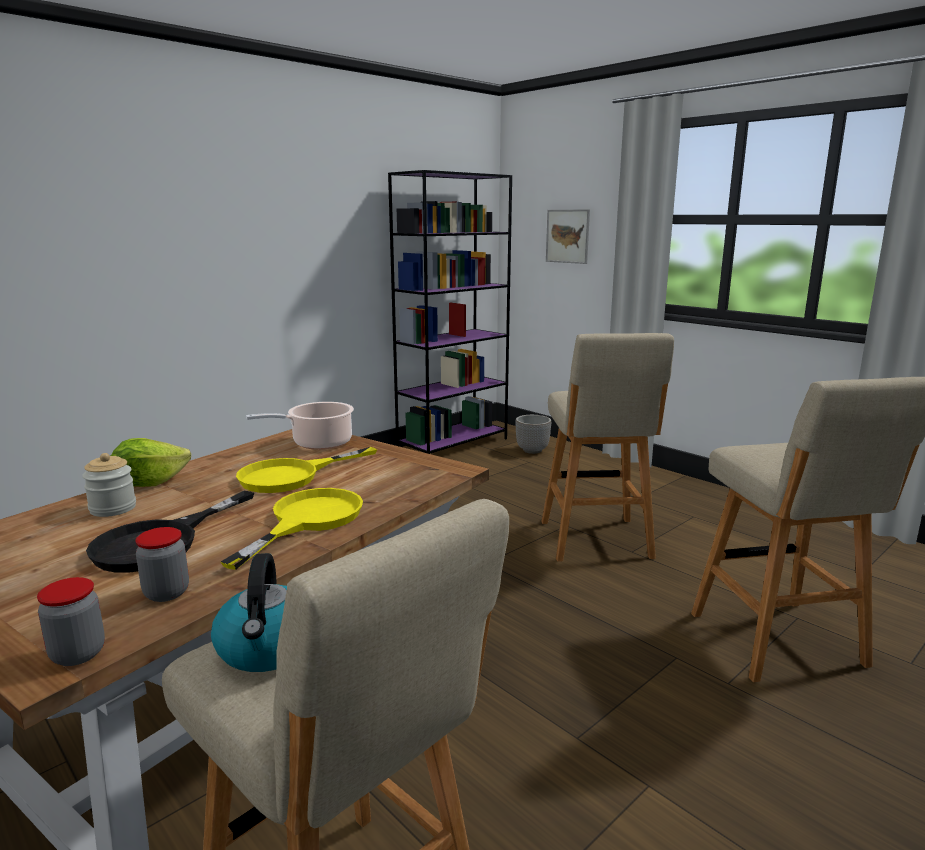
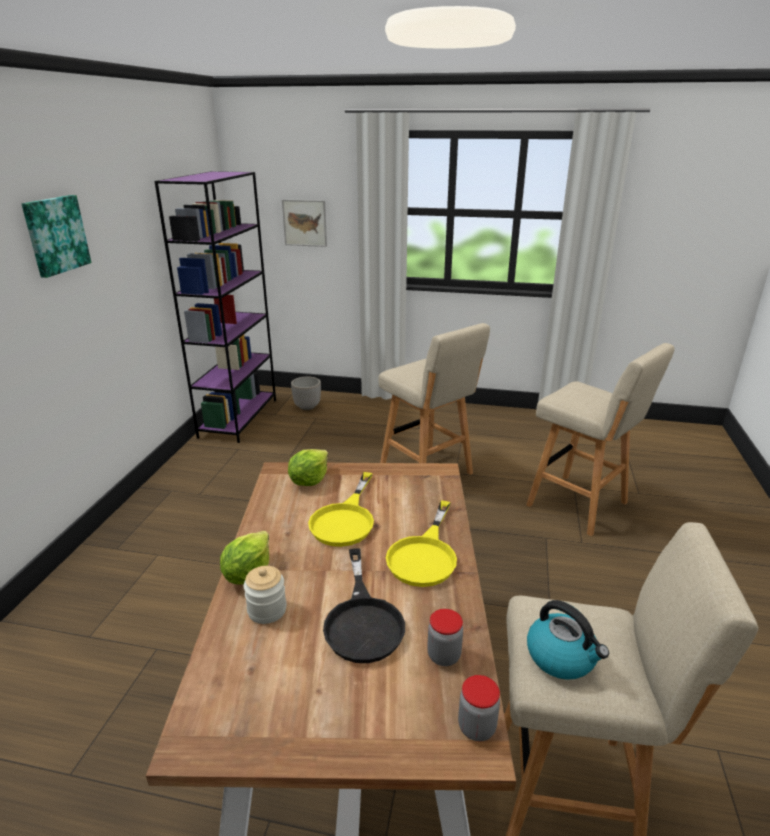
camera: 35 degrees left, 10 degrees up
yellow frying pan [221,488,363,570] -> yellow frying pan turned 150 degrees counterclockwise [386,501,457,587]
cooking pot [246,402,354,450] -> lettuce [288,449,328,486]
none -> picture [22,195,91,278]

